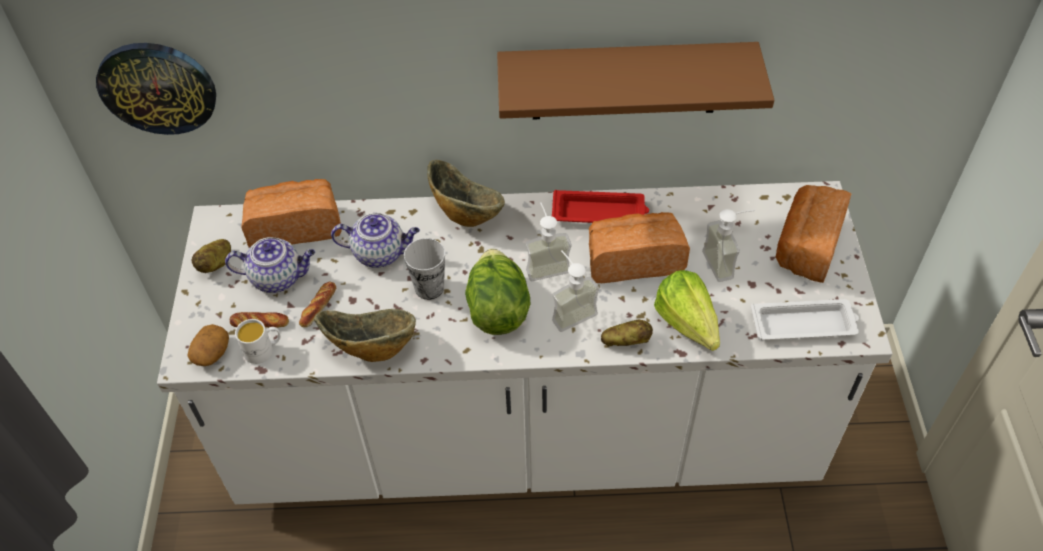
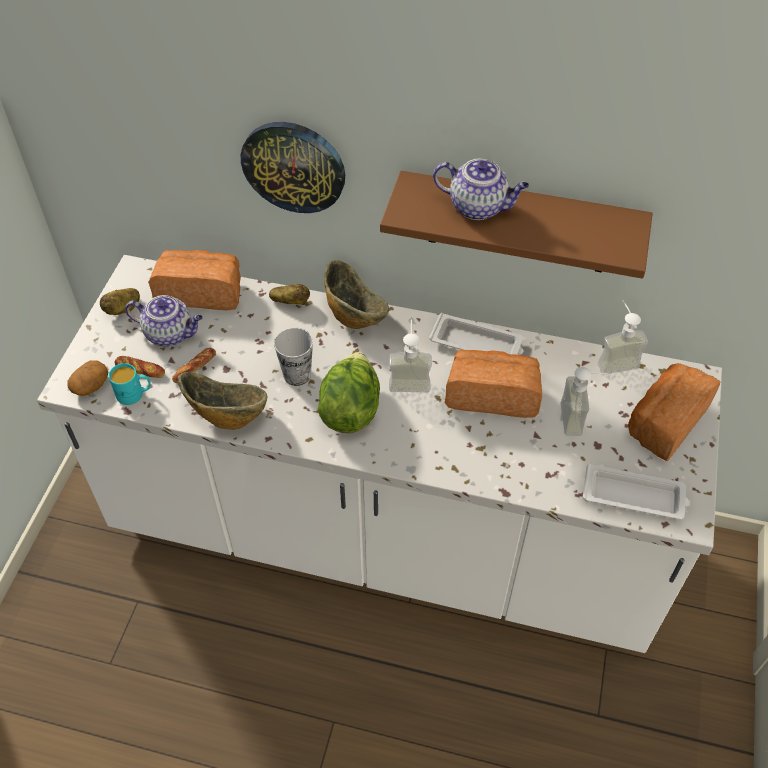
camera: 15 degrees right, 0 degrees up
wall clock [96,43,216,135] -> wall clock moved to [241,122,345,213]
white mug [235,319,280,364] -> turquoise mug [109,363,151,405]
teapot [331,213,420,268] -> teapot moved to [433,159,529,220]
red tray [552,190,649,223] -> white tray [429,313,523,355]
soap dispenser [552,250,599,332] -> soap dispenser moved to [598,300,648,375]
potato [601,320,653,346] -> potato moved to [269,284,310,305]
lettuce [654,270,720,351] -> none

